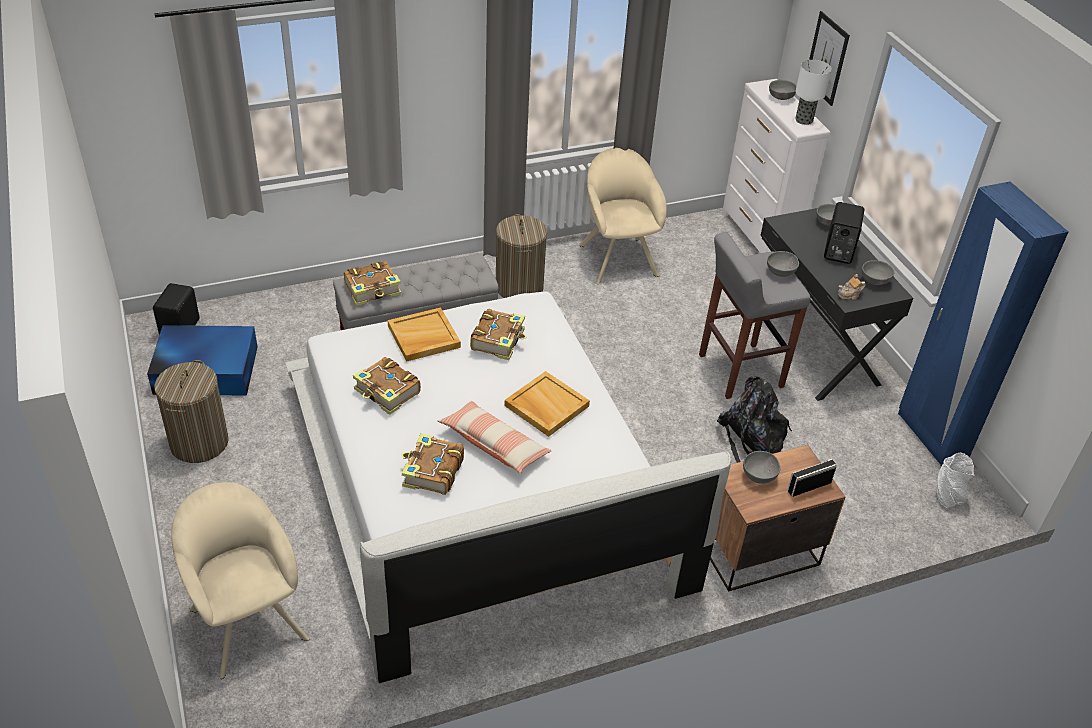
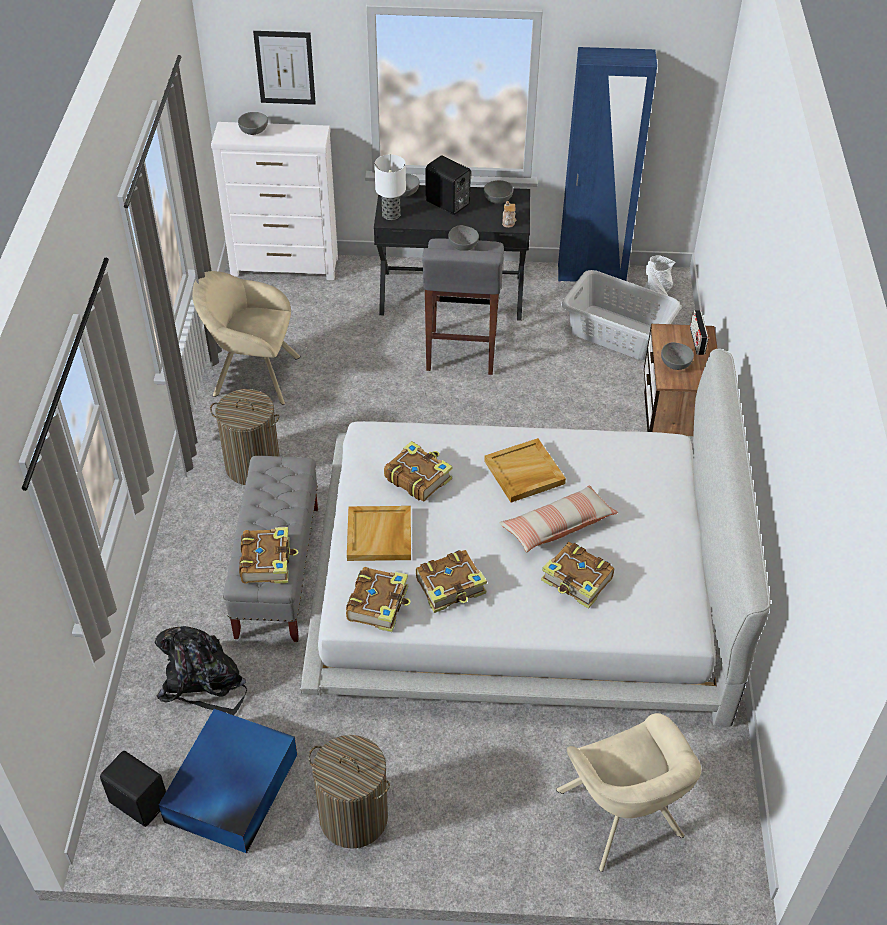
camera: 65 degrees left, 5 degrees up
beige armchair [171,482,309,679] -> beige armchair turned 105 degrees counterclockwise [556,713,701,872]
black backpack [717,376,792,463] -> black backpack moved to [155,626,247,715]
table lamp [795,60,832,125] -> table lamp moved to [374,154,406,220]
none -> book [346,567,411,632]
none -> grey laundry basket [561,270,681,360]

